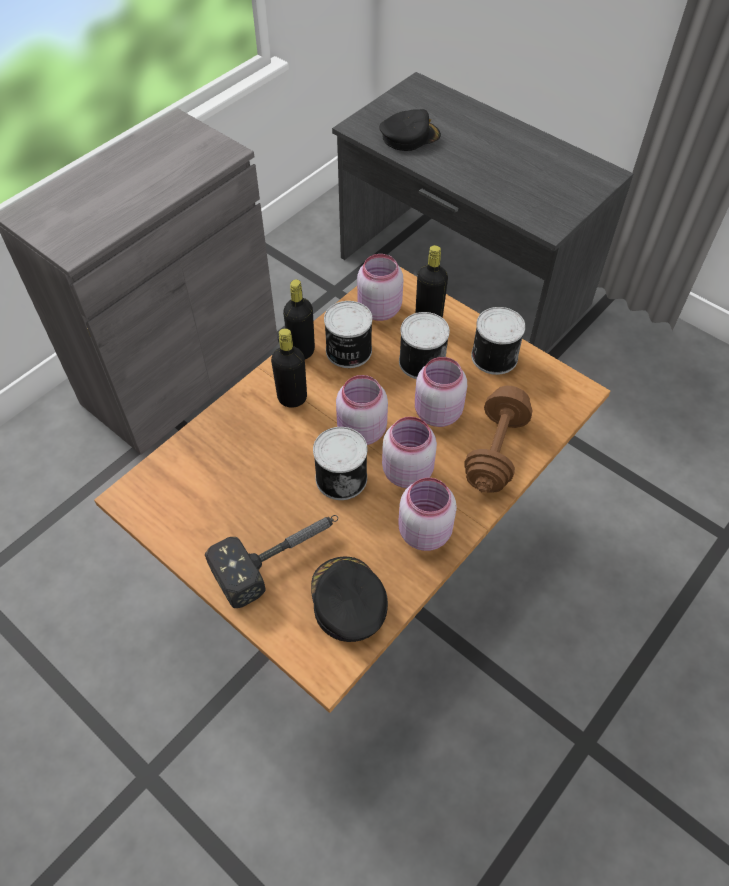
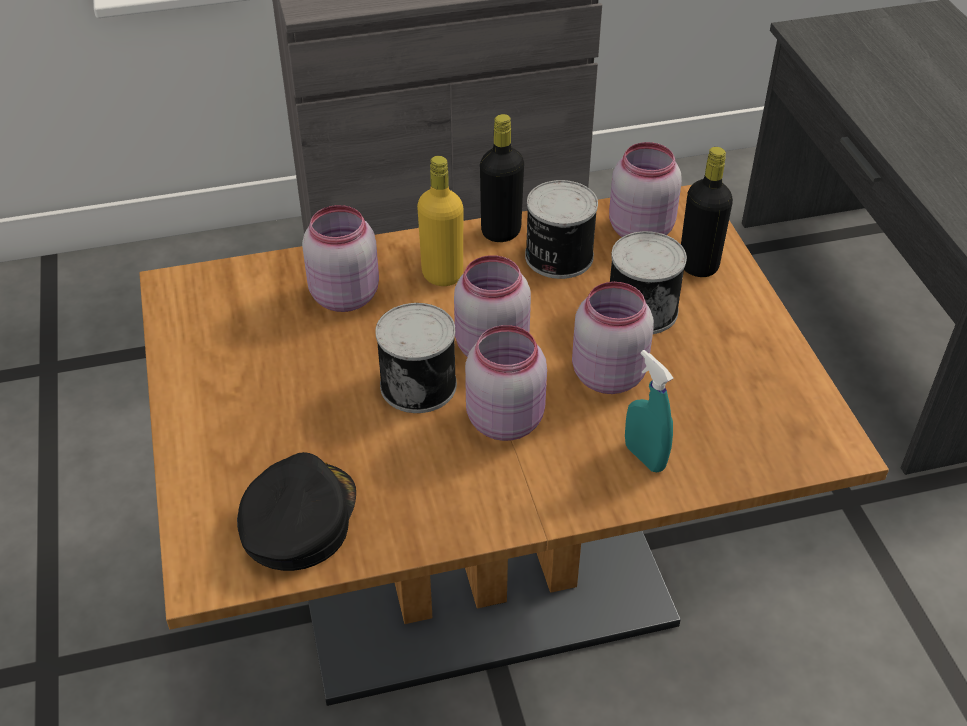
camera: 35 degrees right, 10 degrees down
hammer [205,515,338,608] -> none
black bottle [271,328,307,408] -> yellow bottle [417,156,463,286]
black cap [379,109,441,151] -> none
pink jar [398,478,457,551] -> pink jar moved to [302,205,379,312]
brown dumbbell [465,386,533,493] -> turquoise spray bottle [625,350,673,472]
can [471,307,526,375] -> none

